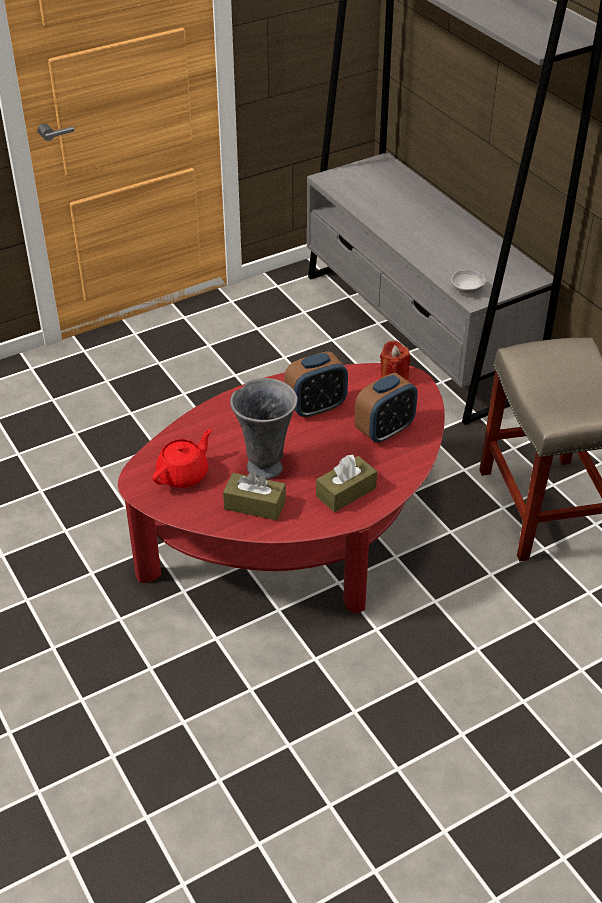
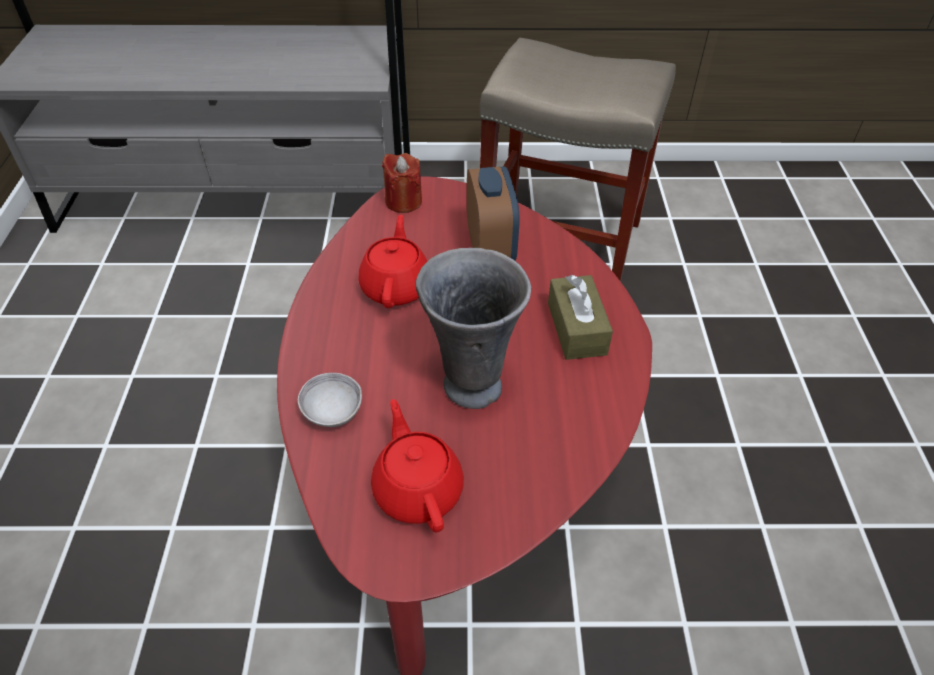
camera: 60 degrees left, 5 degrees up
brown tissue box [223,472,286,520] -> none
alarm clock [284,351,348,418] -> red teapot [358,215,427,308]
grey bowl [451,270,486,294] -> grey bowl moved to [298,373,362,427]

